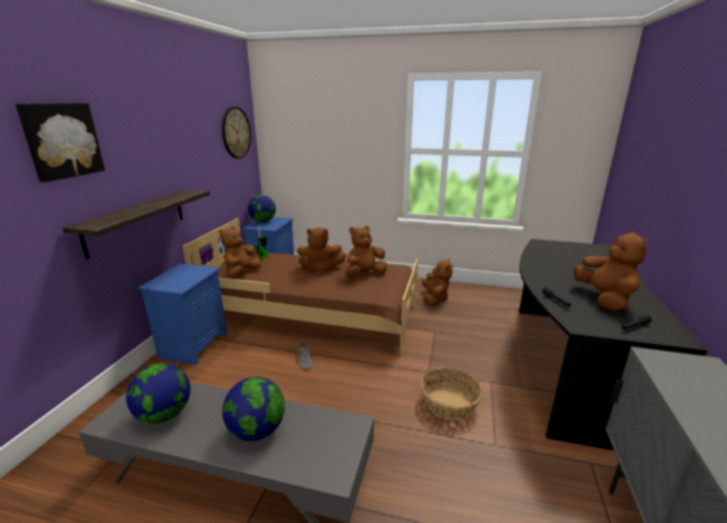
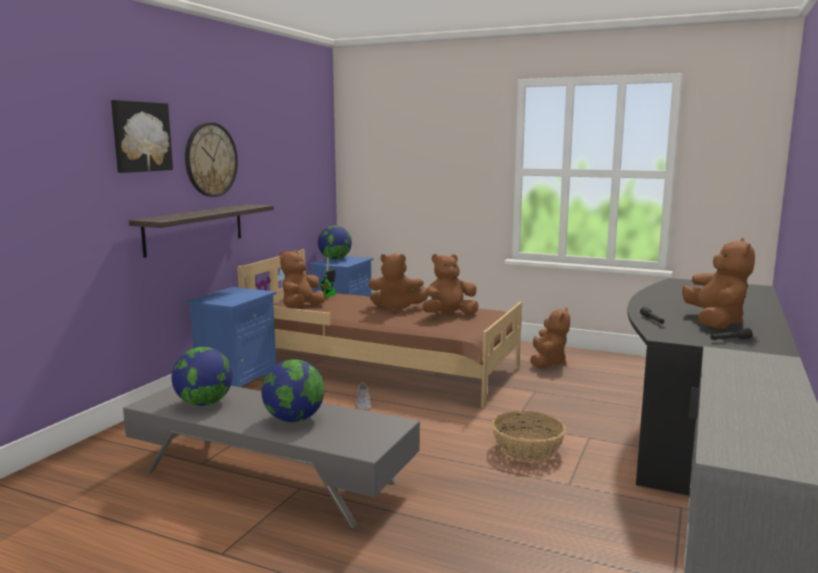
camera: 10 degrees right, 10 degrees down
wall clock [222,107,251,159] -> wall clock moved to [185,122,238,197]

